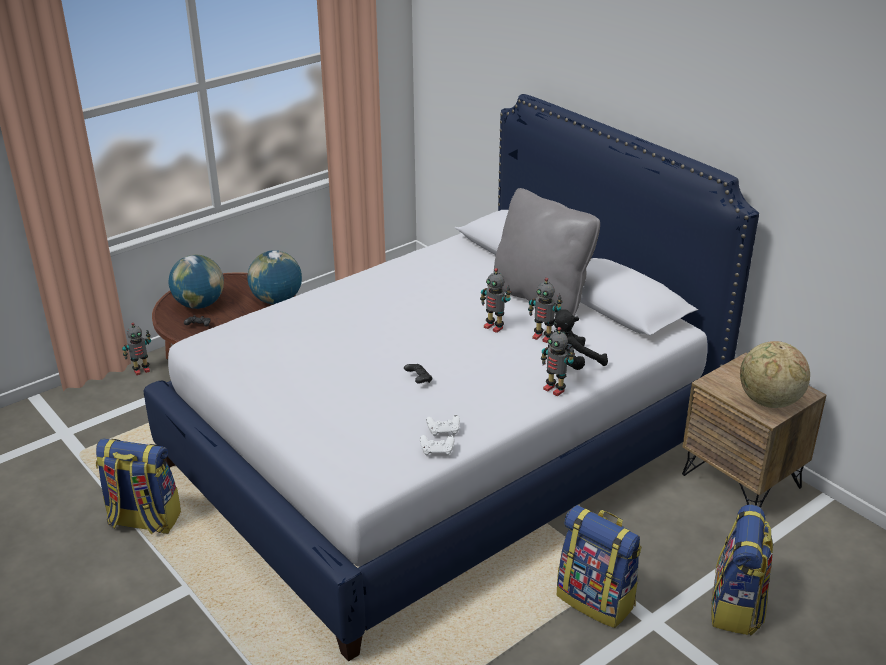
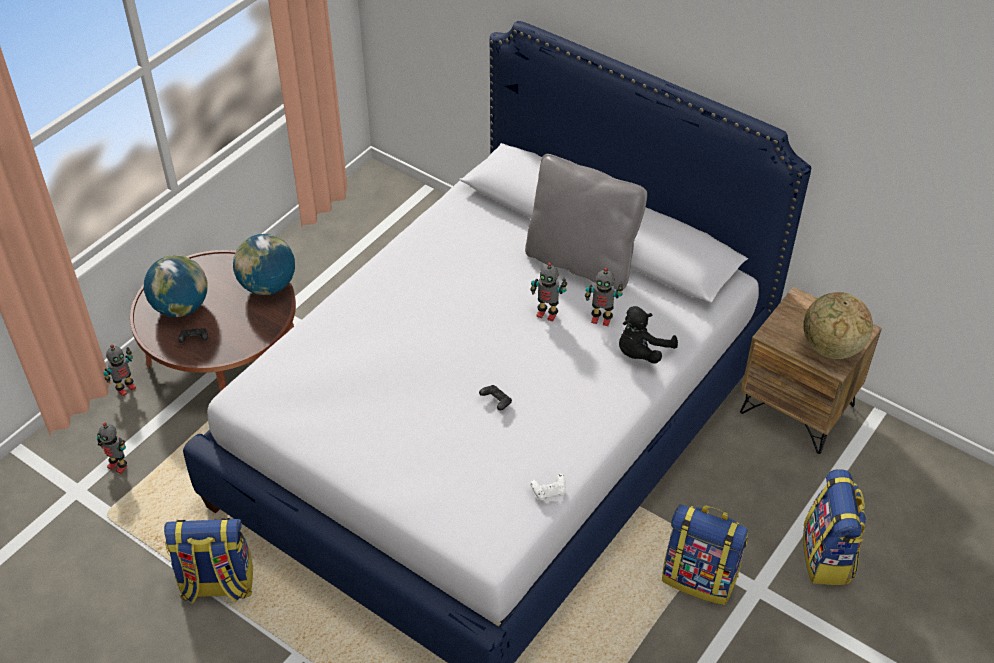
camera: 15 degrees left, 15 degrees up
white game controller [426,415,460,436] -> none
toy robot [541,327,575,396] -> toy robot moved to [97,423,127,474]

